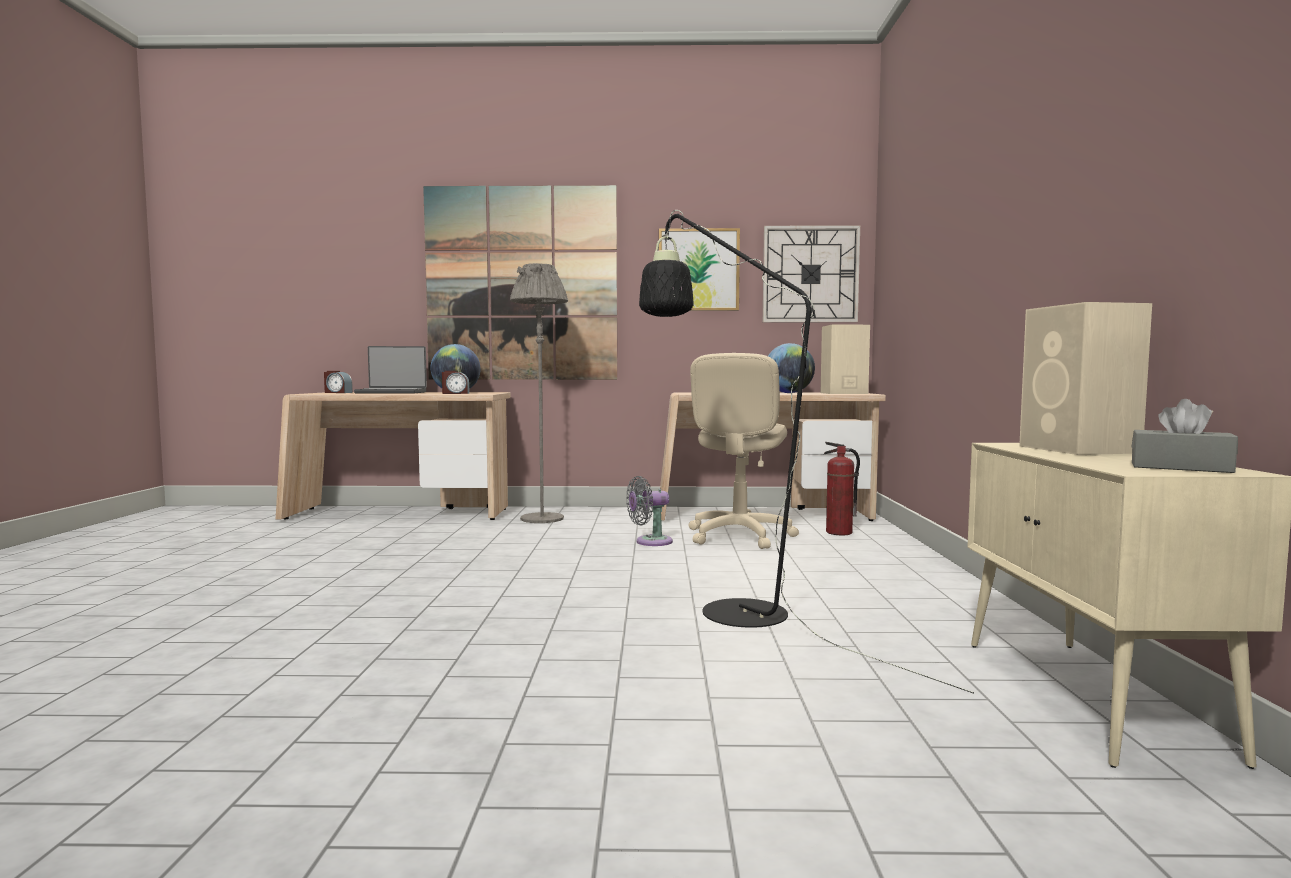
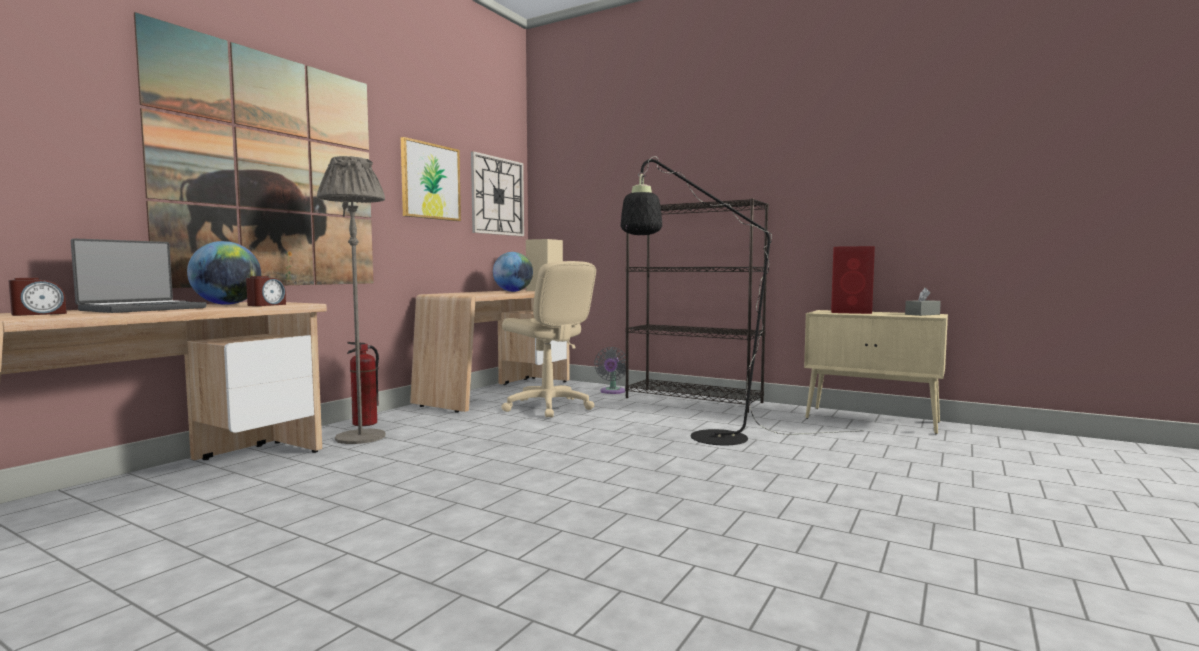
camera: 60 degrees left, 0 degrees up
grey fan [626,476,673,546] -> grey fan moved to [594,347,629,394]
fire extinguisher [823,442,860,535] -> fire extinguisher moved to [347,342,379,426]
beige speaker [1019,302,1152,455] -> red speaker [831,246,875,314]
none -> black bookcase [625,198,769,413]

